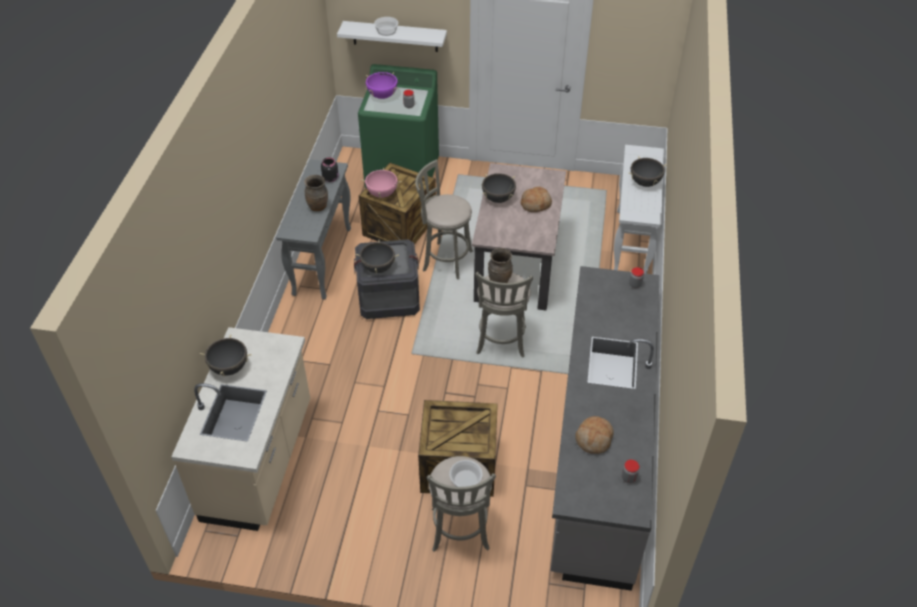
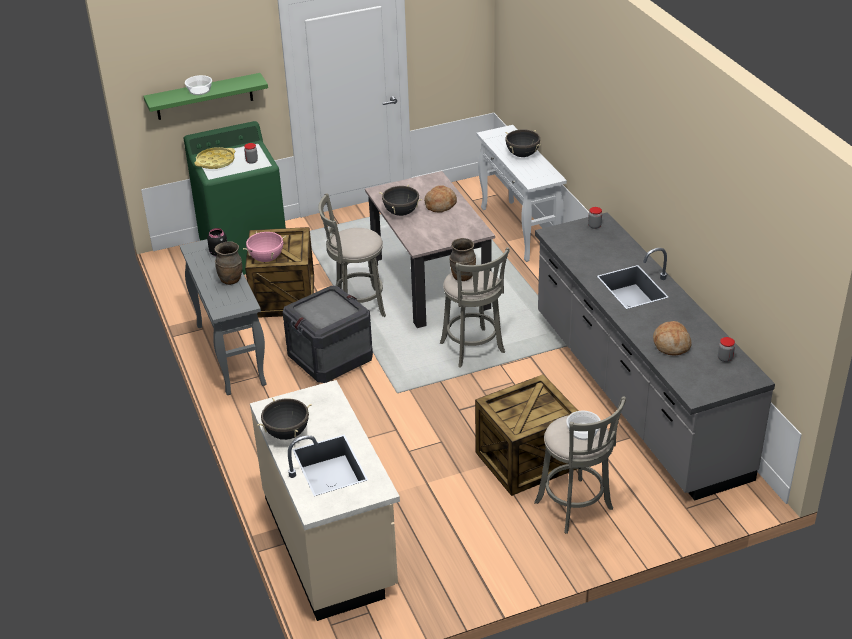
camera: 30 degrees left, 10 degrees down
white shelf [337,21,447,52] -> green shelf [143,73,268,120]
black cooking pot [355,240,399,273] -> none
purple cooking pot [366,72,398,99] -> yellow tray [194,147,235,169]

